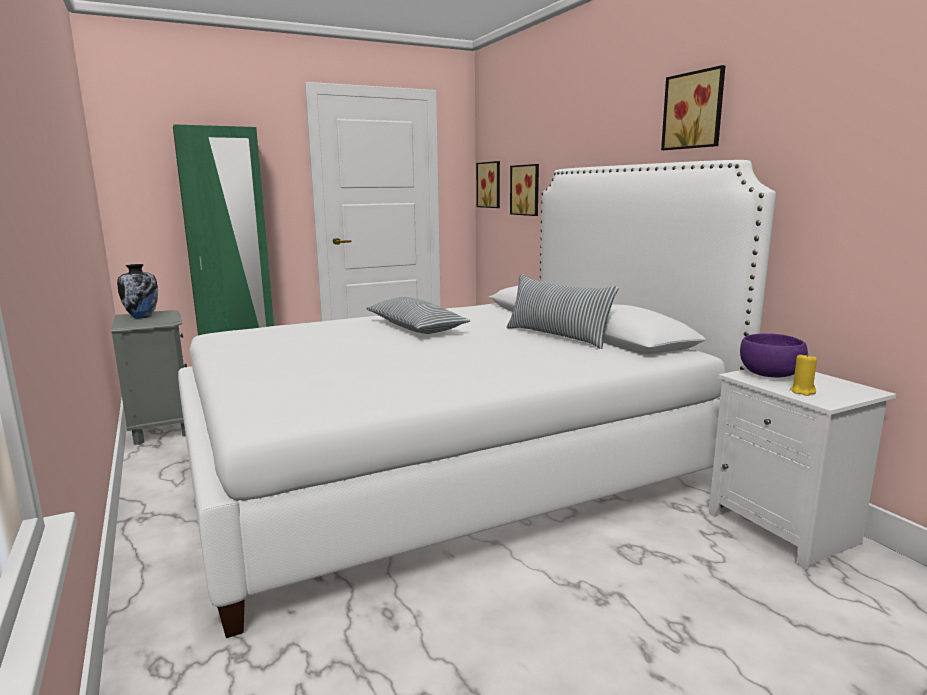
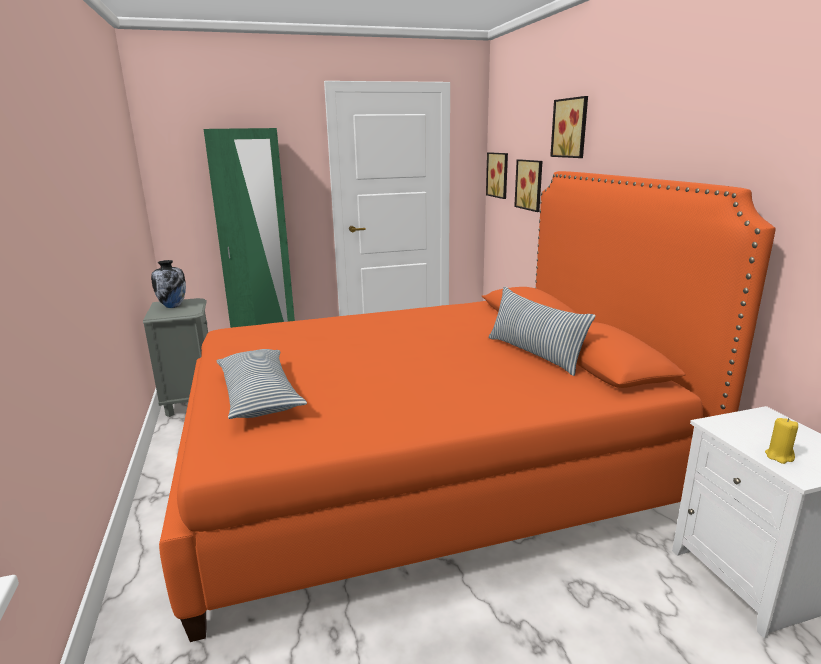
camera: 10 degrees right, 5 degrees up
white bed [178,160,776,638] -> orange bed [159,171,775,642]
pillow [366,297,470,334] -> pillow moved to [217,349,307,419]
picture [661,65,725,150] -> picture moved to [550,96,588,158]
purple bowl [740,333,808,377] -> none

